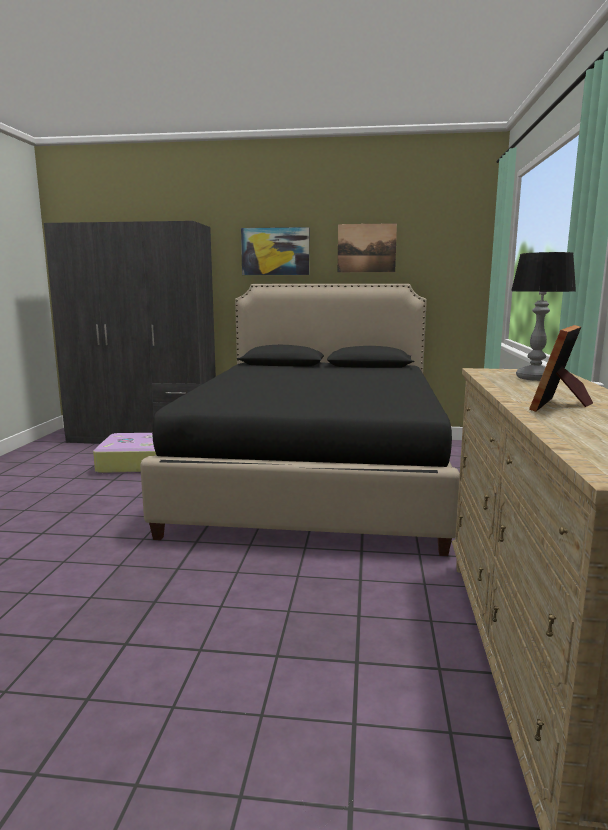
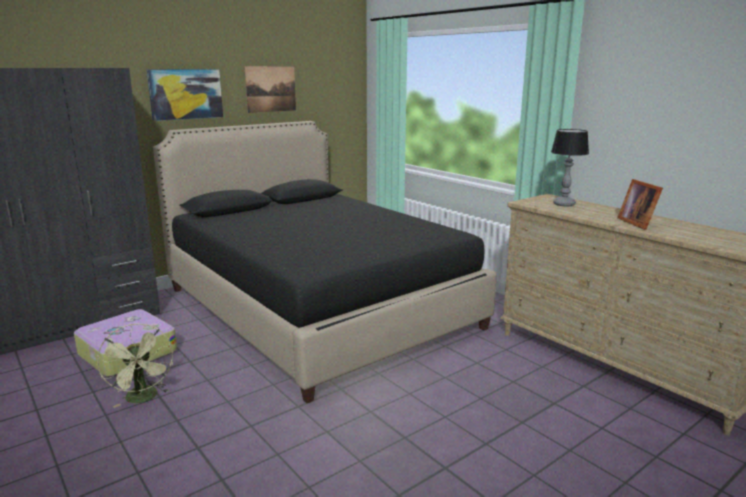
camera: 45 degrees left, 5 degrees up
none -> green fan [97,324,173,408]

